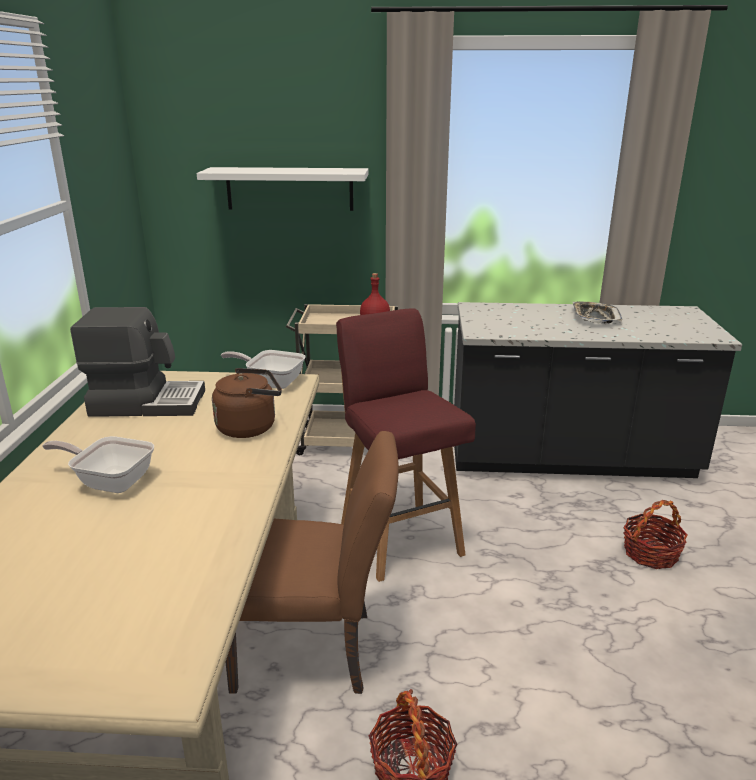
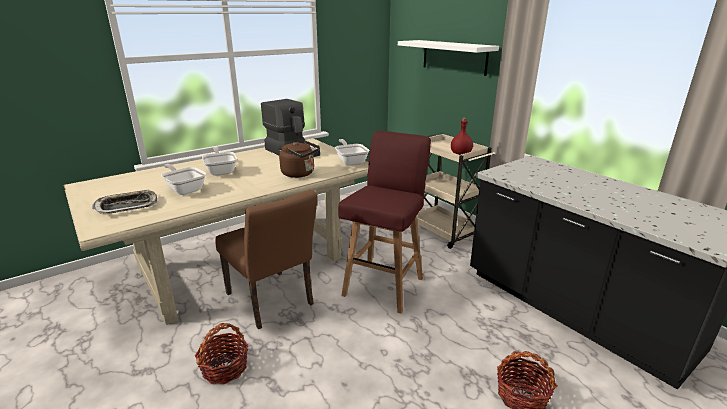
camera: 50 degrees right, 0 degrees up
tray [573,301,623,323] -> tray moved to [92,189,157,214]
none -> frying pan [161,164,206,195]

